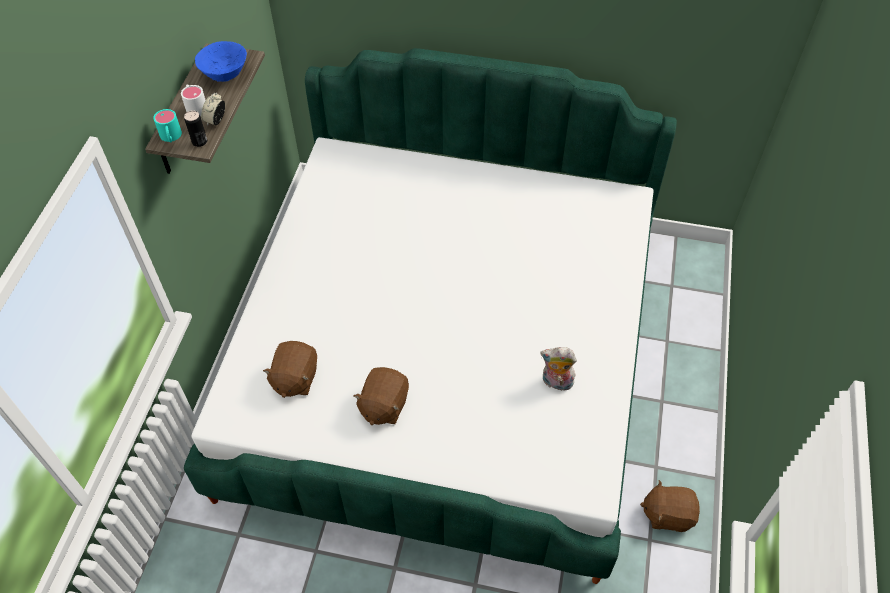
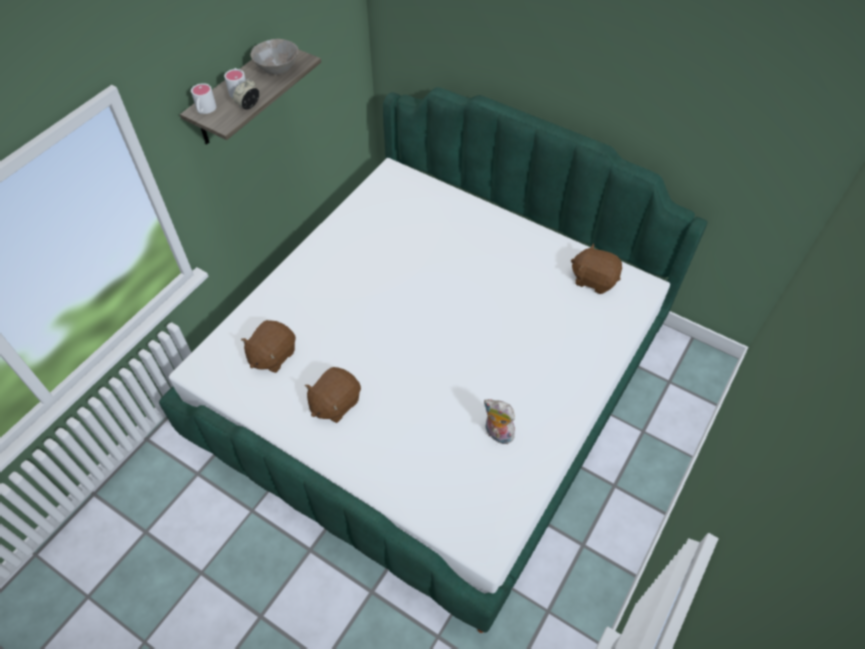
camera: 20 degrees right, 0 degrees up
turquoise mug [153,109,182,142] -> white mug [191,83,217,114]
can [184,110,207,147] -> none
blue bowl [195,41,247,82] -> grey bowl [251,39,299,75]
brown plush toy [640,480,700,532] -> brown plush toy moved to [571,243,622,294]

